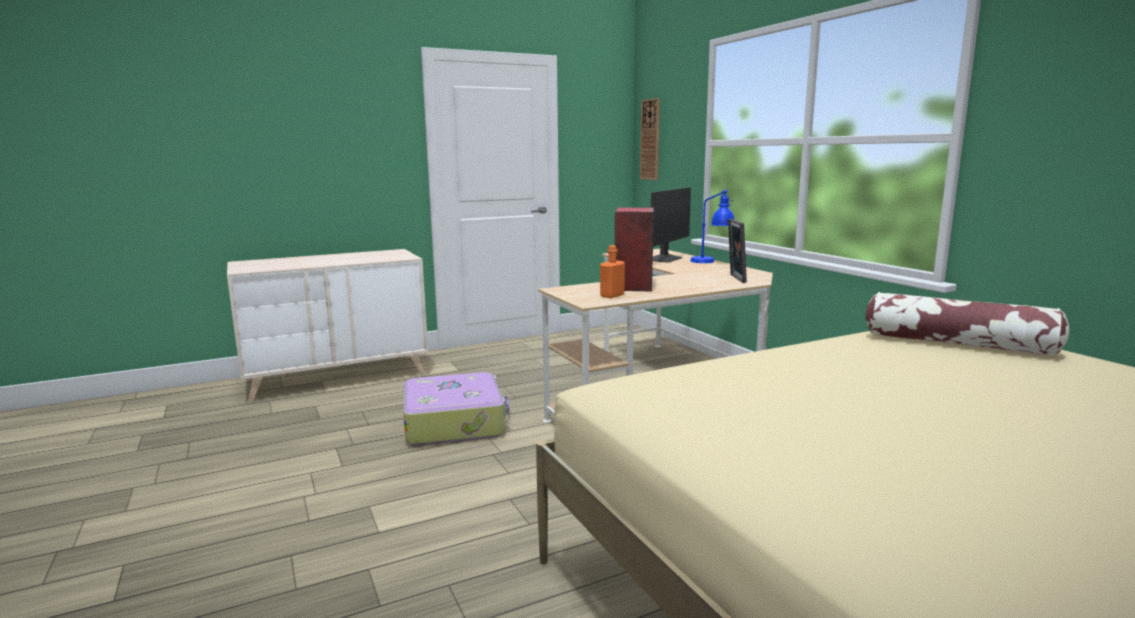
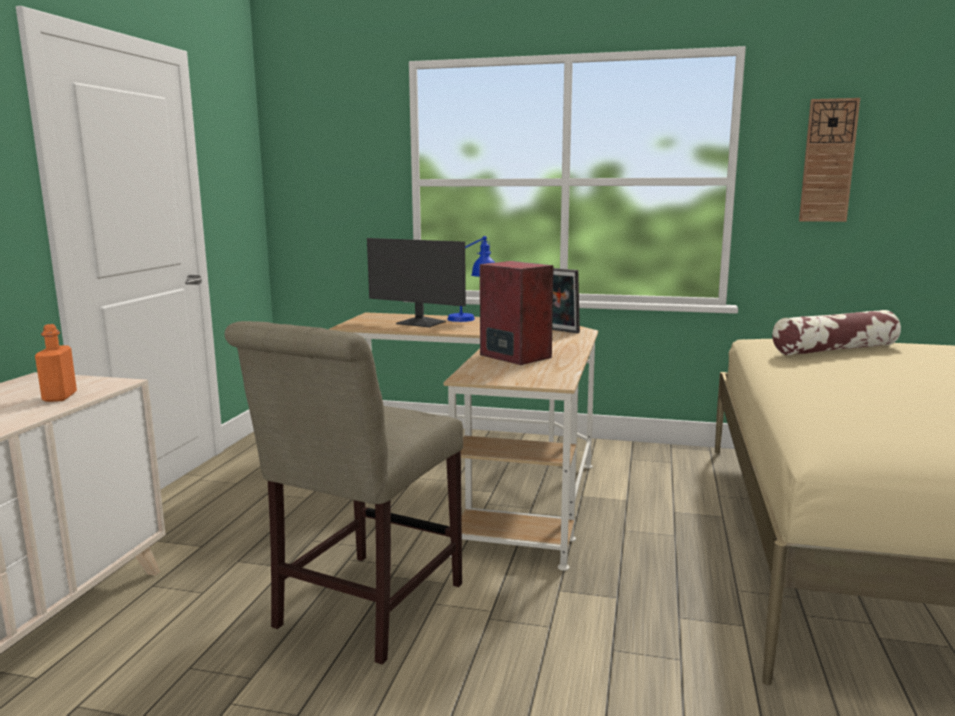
camera: 50 degrees left, 0 degrees up
suitcase [403,372,509,446] -> beige chair [225,321,463,664]
orange bottle [600,245,625,298] -> orange bottle moved to [35,324,77,402]
wall clock [640,98,660,180] -> wall clock moved to [799,98,860,222]
monitor [651,187,691,263] -> monitor turned 135 degrees clockwise [367,238,466,327]

